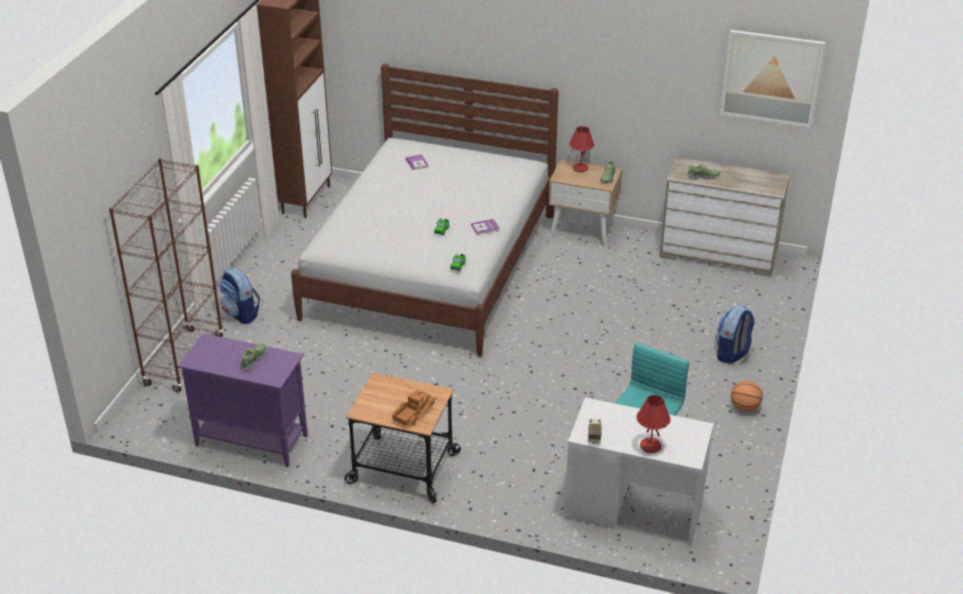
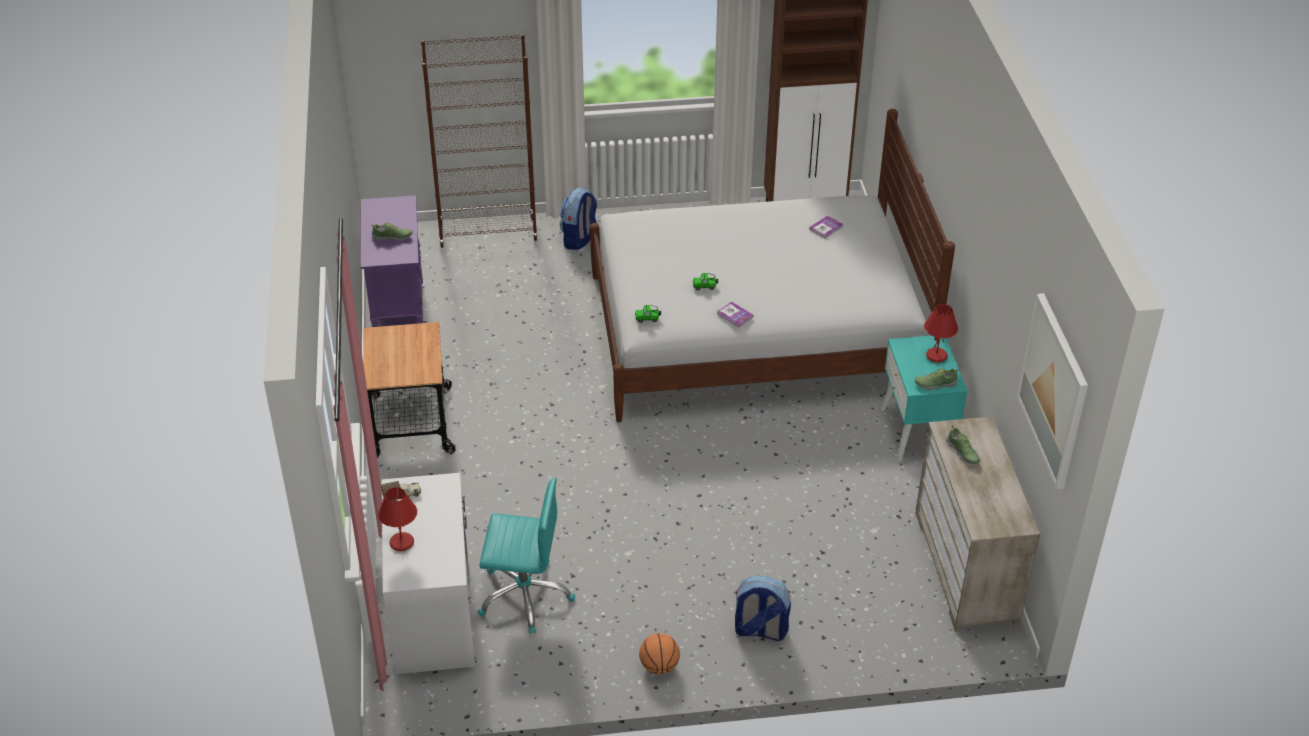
camera: 65 degrees right, 5 degrees up
toy truck [392,390,437,426] -> none
beige nightstand [548,159,622,248] -> turquoise nightstand [880,335,968,461]

